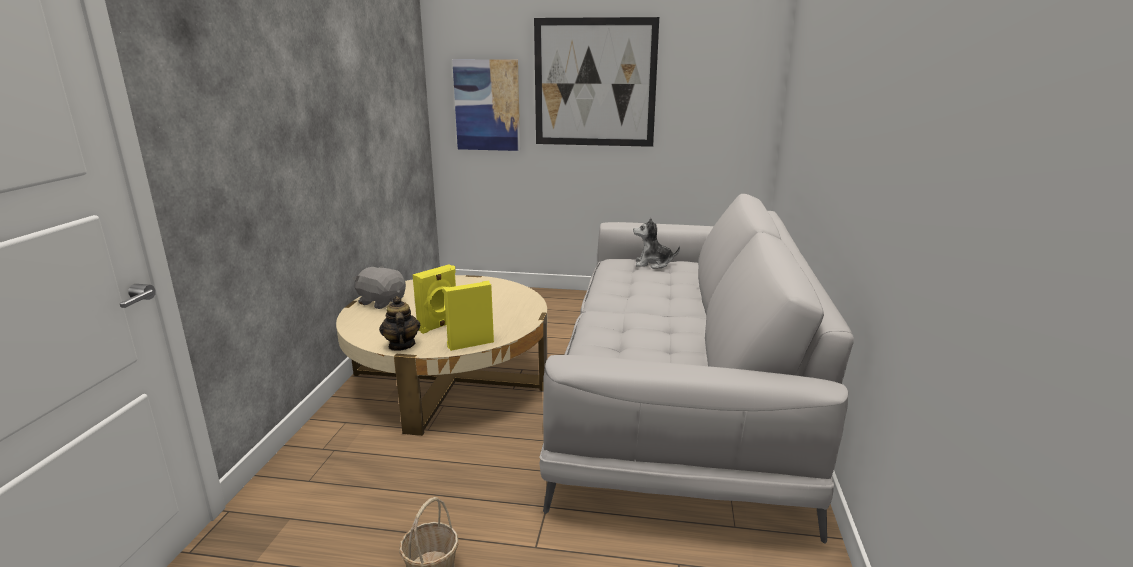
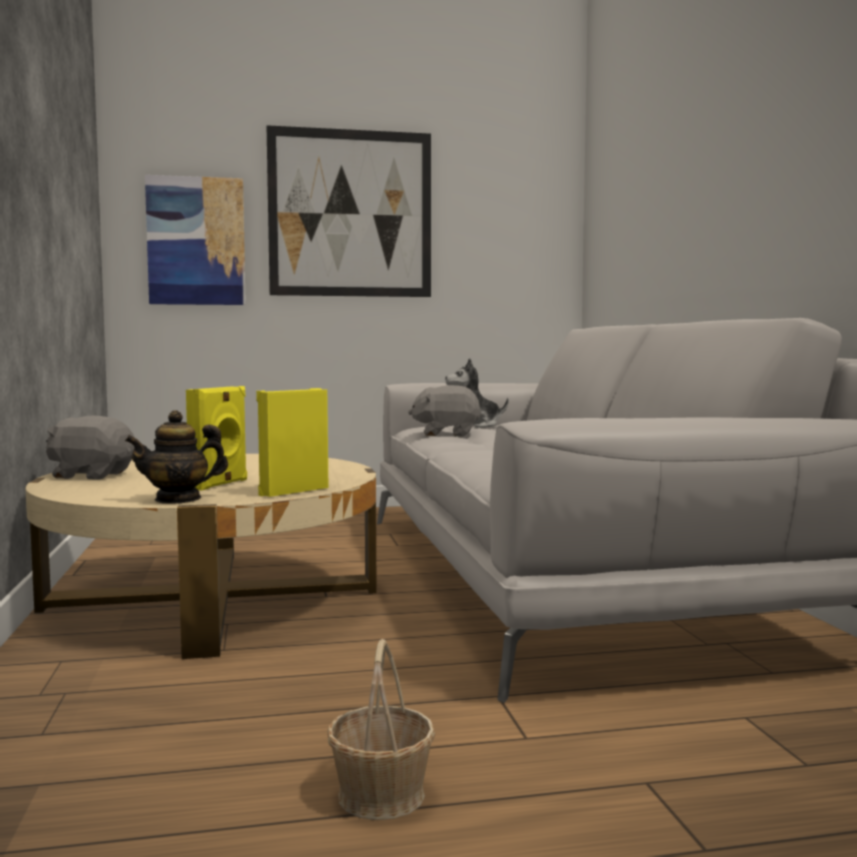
camera: 20 degrees left, 15 degrees down
teapot [379,296,421,351] -> teapot turned 75 degrees counterclockwise [125,410,228,504]
none -> grey plush toy [408,385,482,436]

